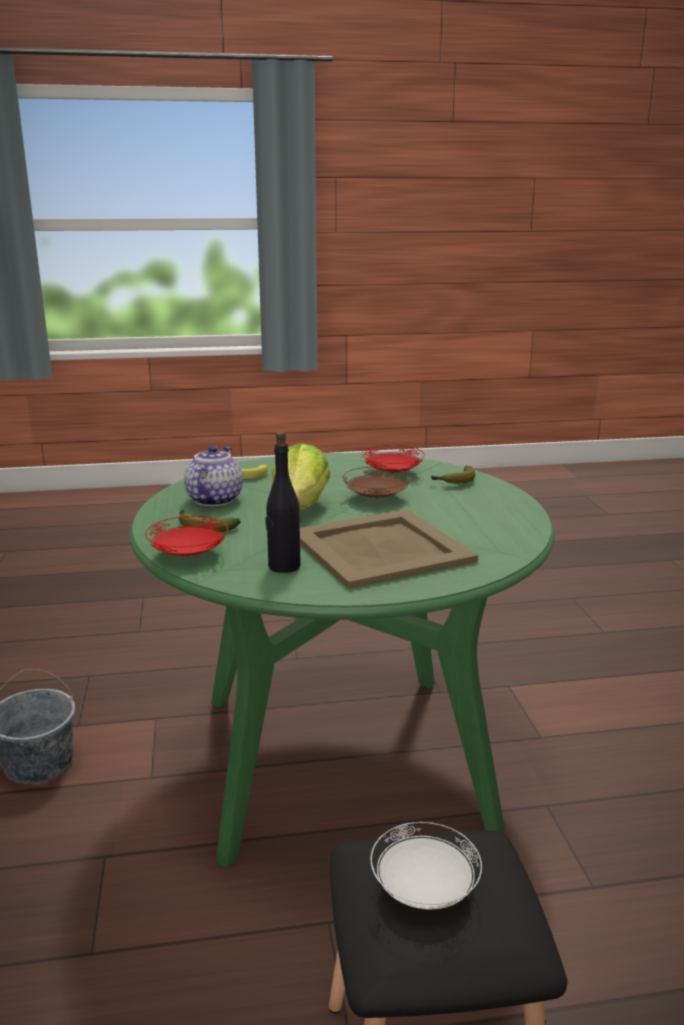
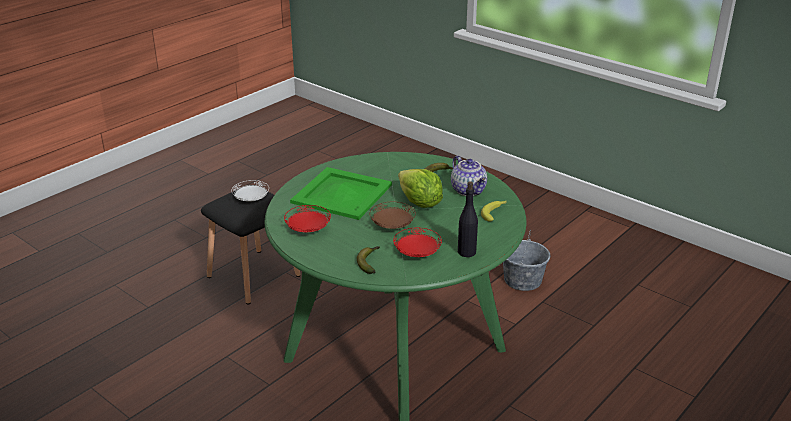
camera: 140 degrees right, 10 degrees up
red plate [145,516,228,556] -> red plate moved to [284,205,331,232]
black bottle [266,432,301,573] -> black bottle moved to [458,181,478,257]
beige tray [300,509,478,589] -> green tray [290,167,392,220]

